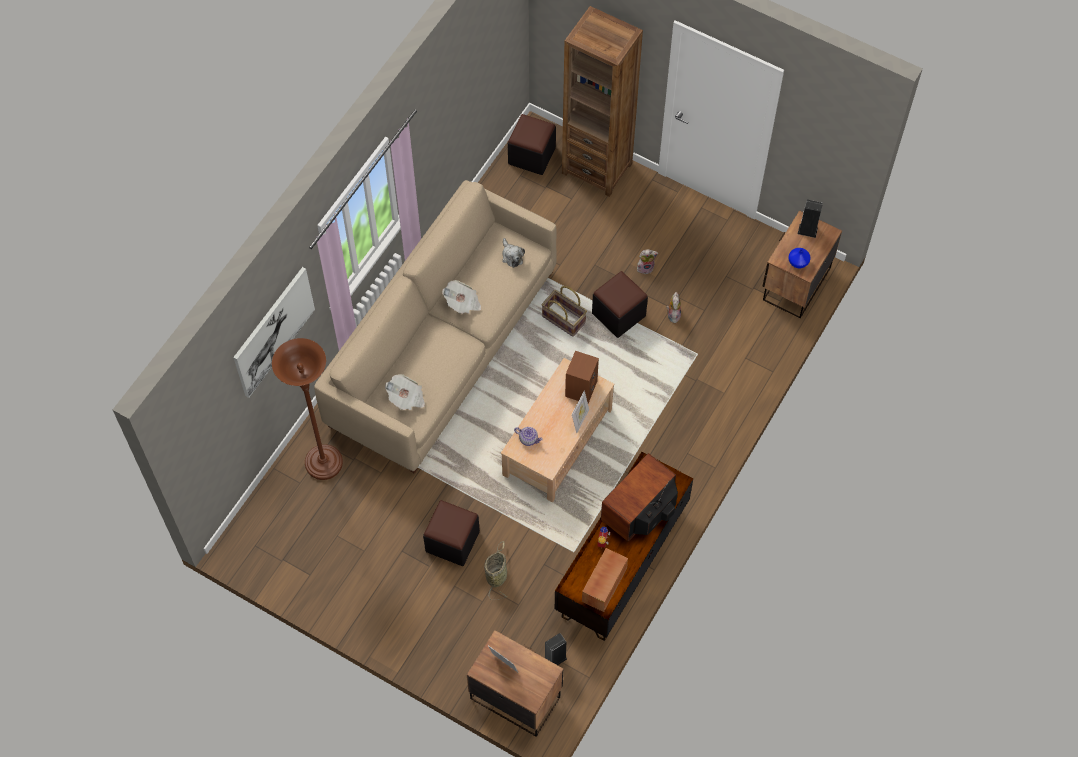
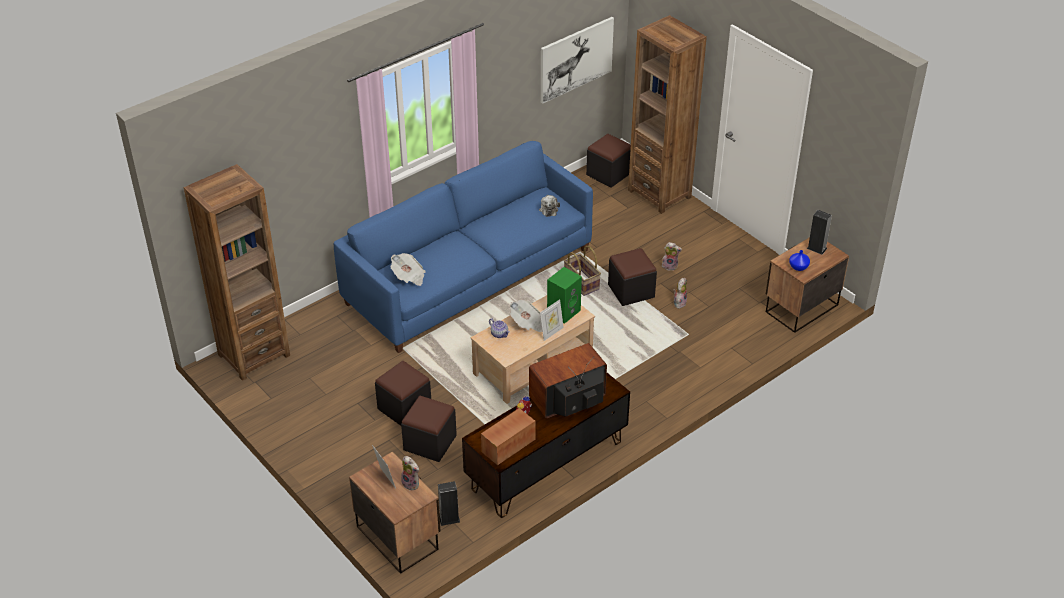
camera: 20 degrees right, 20 degrees down
picture [233,267,315,398] -> picture moved to [541,17,614,104]
brown floor lamp [272,338,343,480] -> none
beige sofa [314,180,557,474] -> blue sofa [334,141,593,353]
newspaper [442,280,482,314] -> newspaper moved to [510,300,542,332]
basket [484,541,508,600] -> black ottoman [401,396,457,462]
brown speaker [565,351,599,403] -> green speaker [547,267,582,324]
none -> brown bookcase [184,164,290,381]
none -> plush toy [401,456,419,491]

